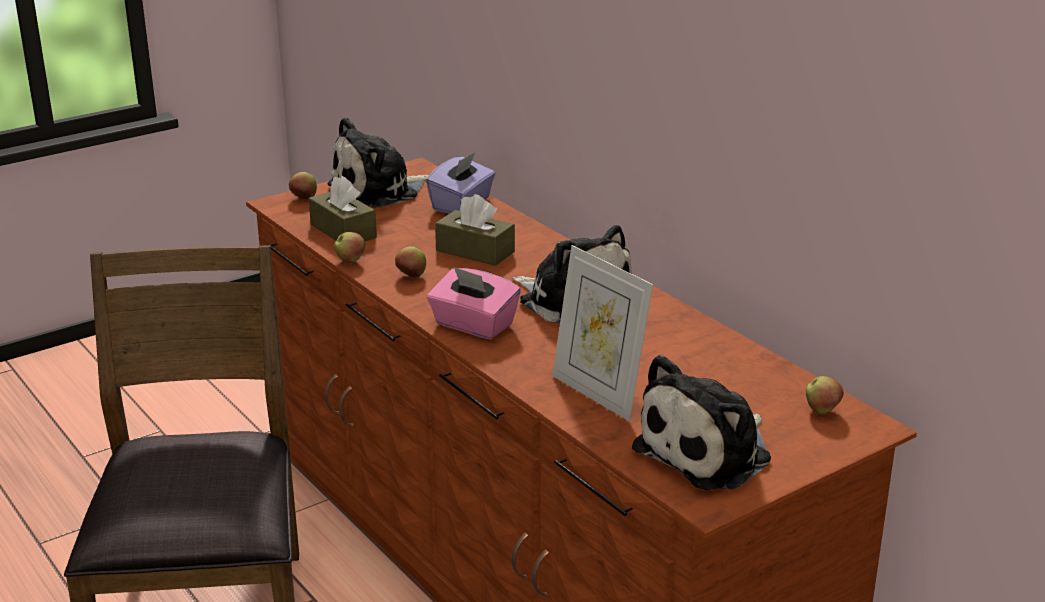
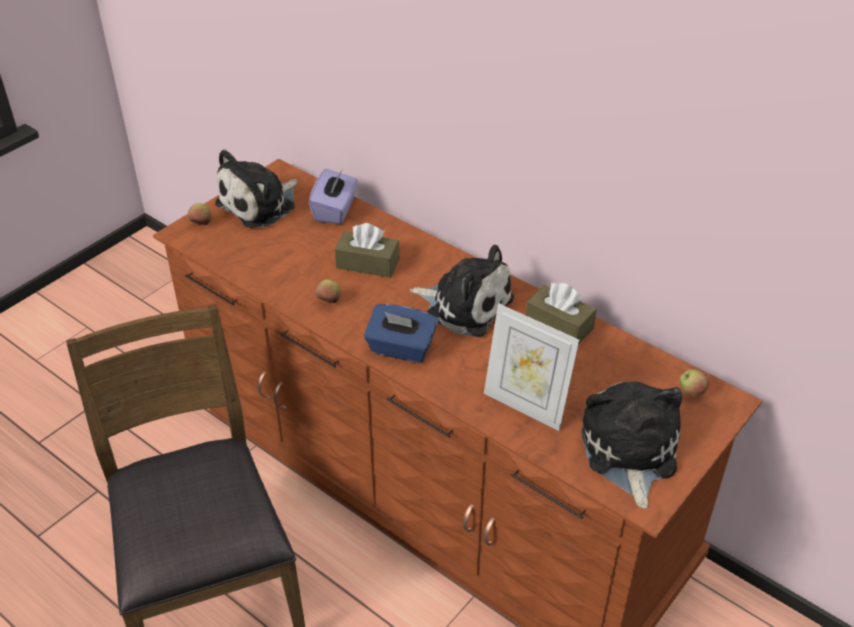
camera: 15 degrees left, 15 degrees up
brown tissue box [309,176,377,241] -> brown tissue box moved to [526,283,597,344]
apple [334,232,365,263] -> none
pink tissue box [427,266,521,339] -> blue tissue box [364,304,438,363]
plush toy [632,354,771,490] -> plush toy turned 150 degrees clockwise [581,381,682,509]

